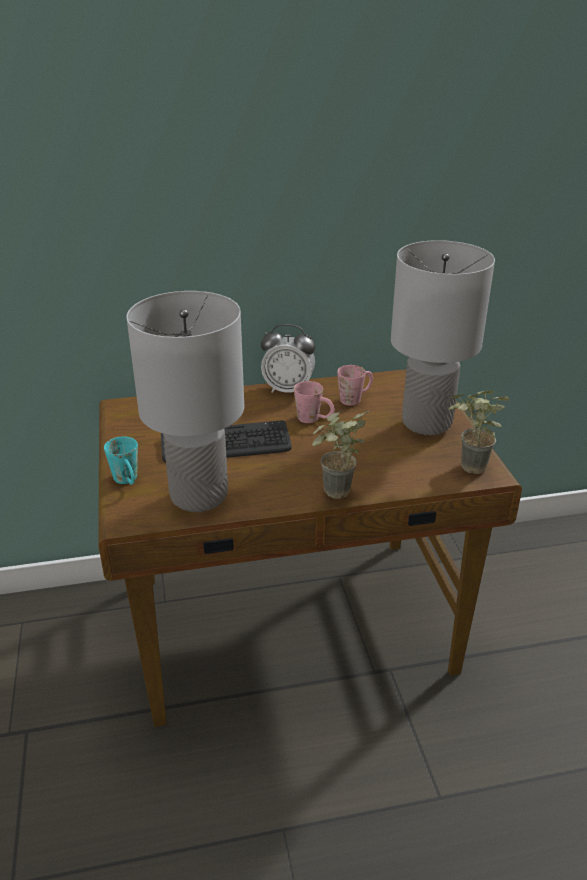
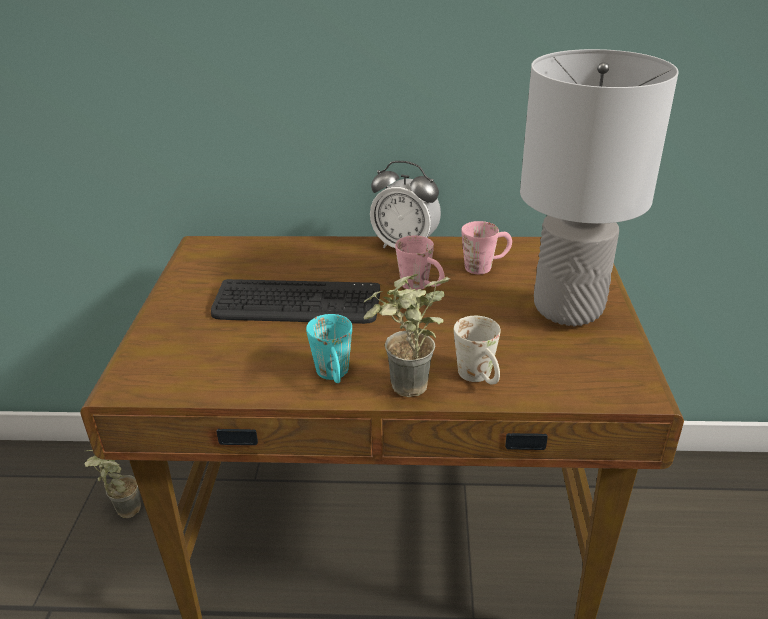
camera: 15 degrees right, 0 degrees up
turquoise mug [104,436,138,485] -> turquoise mug moved to [306,314,352,383]
grey table lamp [126,291,244,512] -> none
potted plant [448,391,510,474] -> potted plant moved to [84,450,141,518]
none -> white mug [454,316,501,384]

